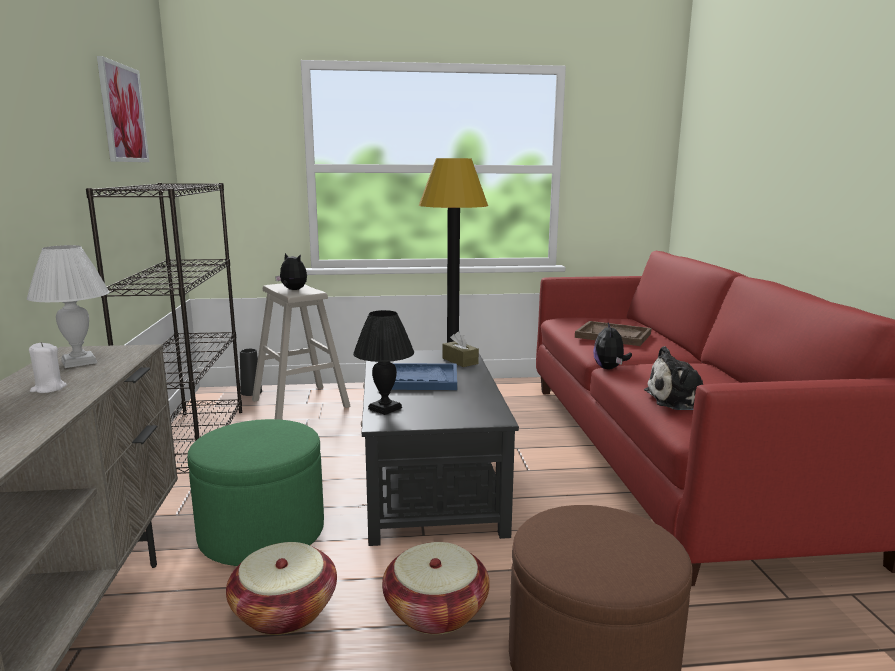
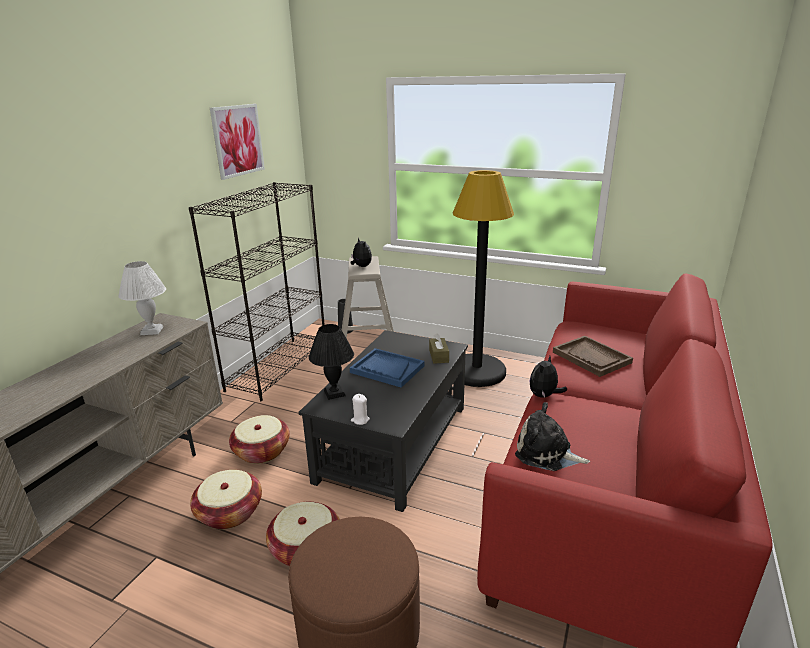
camera: 30 degrees right, 10 degrees up
white candle [29,342,67,393] -> white candle moved to [351,394,370,425]
green ottoman [187,419,324,566] -> basket [229,415,290,464]

